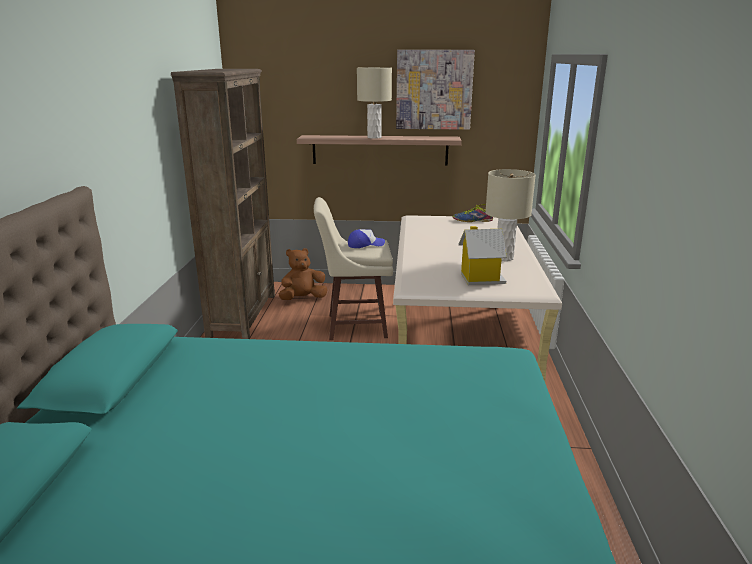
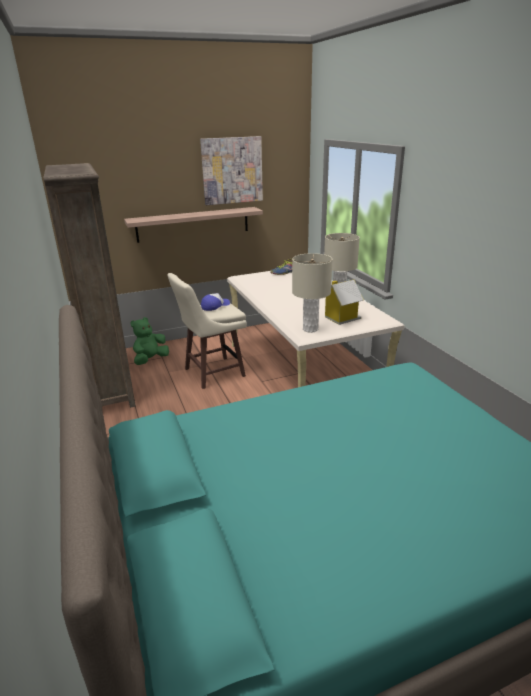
camera: 25 degrees left, 5 degrees up
brown plush toy [279,248,327,300] -> green plush toy [130,317,169,365]
beige table lamp [357,67,392,139] -> beige table lamp moved to [292,253,333,333]

